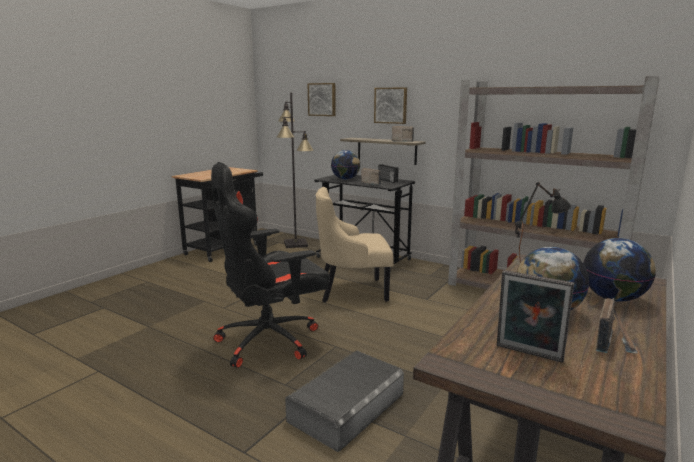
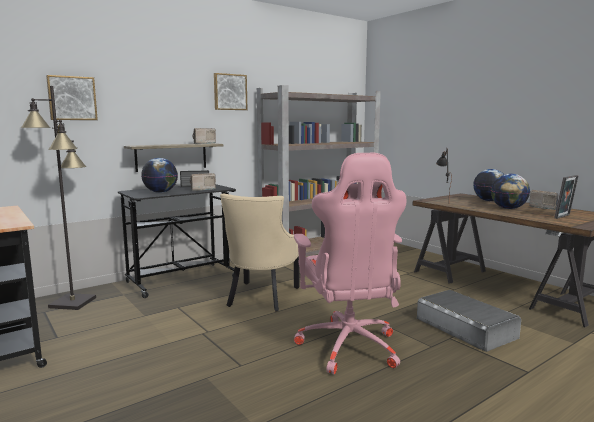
camera: 70 degrees left, 5 degrees down
black office chair [211,162,330,368] -> pink office chair [294,153,406,375]
picture [374,87,407,124] -> picture moved to [214,73,247,110]

